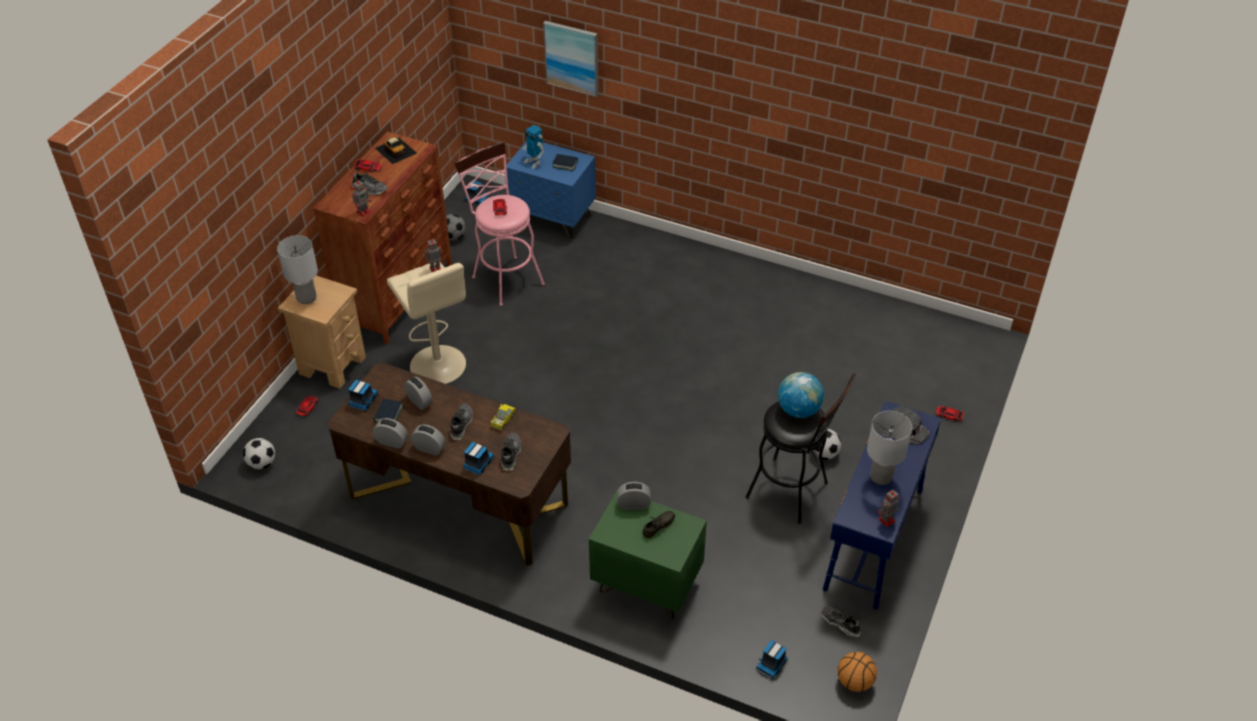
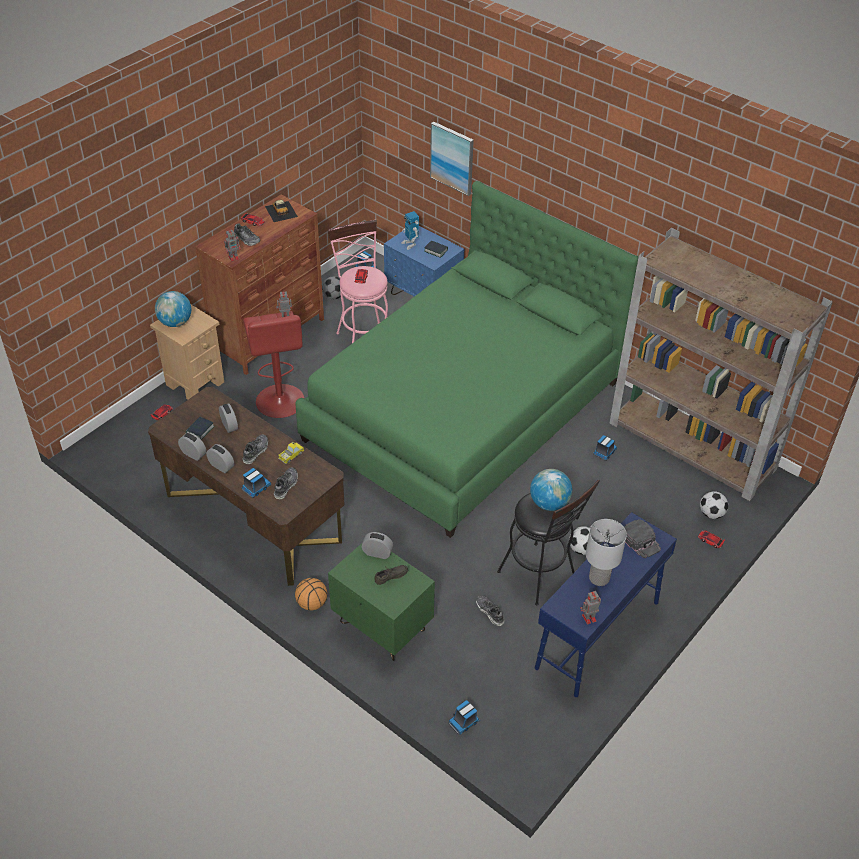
camera: 15 degrees right, 0 degrees up
football [243,438,275,469] -> football moved to [700,491,728,519]
grey table lamp [277,235,318,304] -> globe [155,291,191,327]
toy truck [348,380,378,411] -> toy truck moved to [593,435,617,461]
beige stool [387,261,466,384] -> red stool [243,311,304,418]
shoe [821,607,861,637] -> shoe moved to [476,596,504,626]
basketball [837,652,877,692] -> basketball moved to [295,578,327,610]
none -> green bed [295,181,638,538]
none -> brown bookcase [609,228,833,501]

